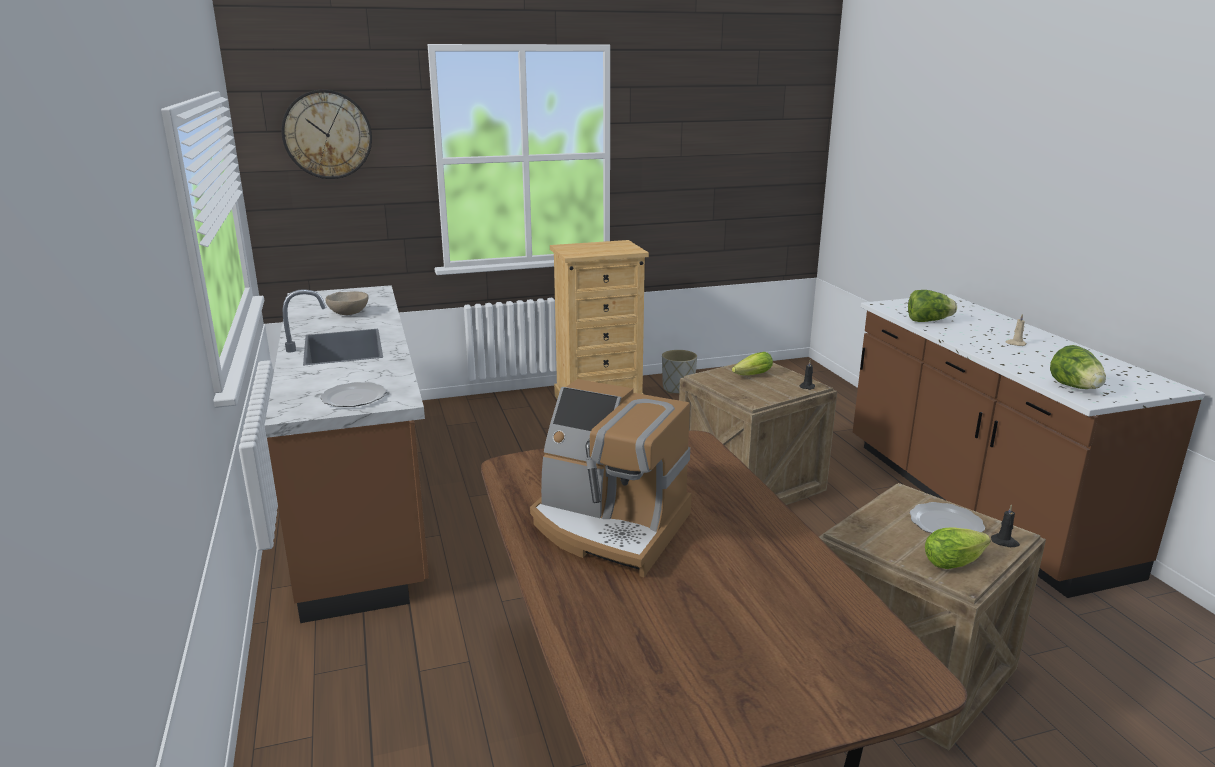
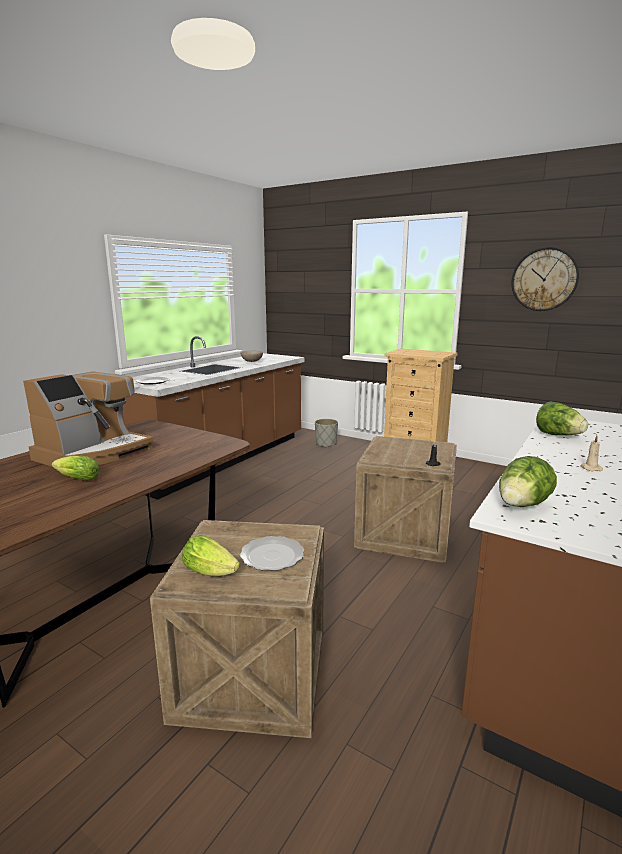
camera: 50 degrees right, 5 degrees down
wall clock [282,90,372,179] -> wall clock moved to [511,247,579,311]
coffee machine [530,379,692,577] -> coffee machine turned 135 degrees counterclockwise [23,371,154,466]
grey planter [662,350,697,393] -> grey planter moved to [315,419,338,448]
lettuce [732,352,773,375] -> lettuce moved to [52,455,100,481]
black candle [991,505,1020,547] -> none

